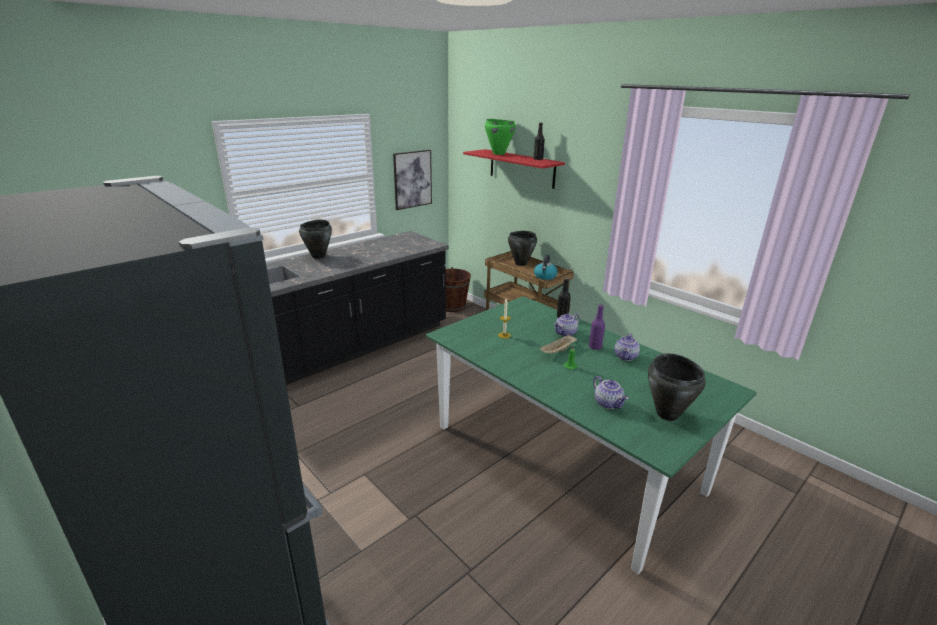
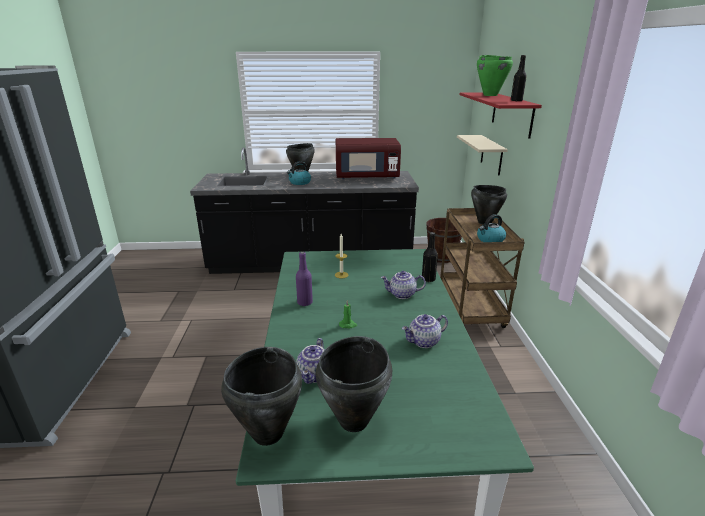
camera: 40 degrees right, 0 degrees up
picture [393,150,432,210] -> none
beige tray [539,334,577,354] -> none
purple bottle [589,304,605,350] -> purple bottle moved to [296,252,313,306]
none -> black cooking pot [221,347,302,446]
none -> kettle [287,161,311,185]
none -> red microwave [336,138,401,179]
none -> beige shelf [457,135,508,175]

